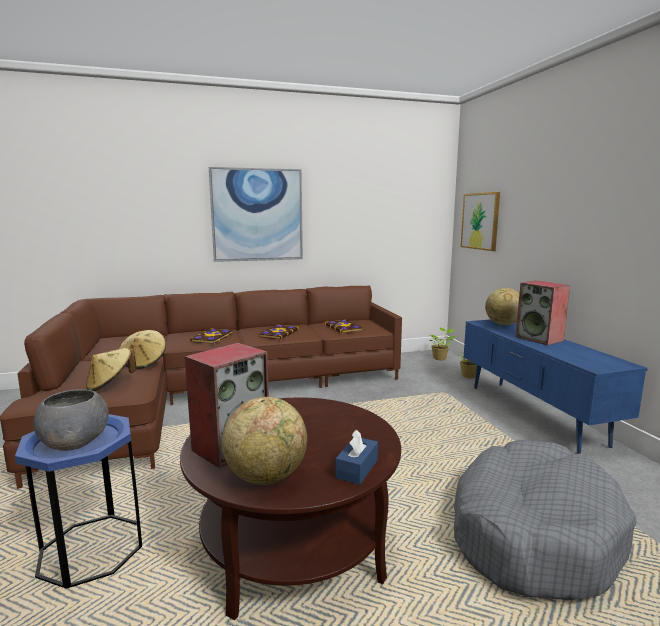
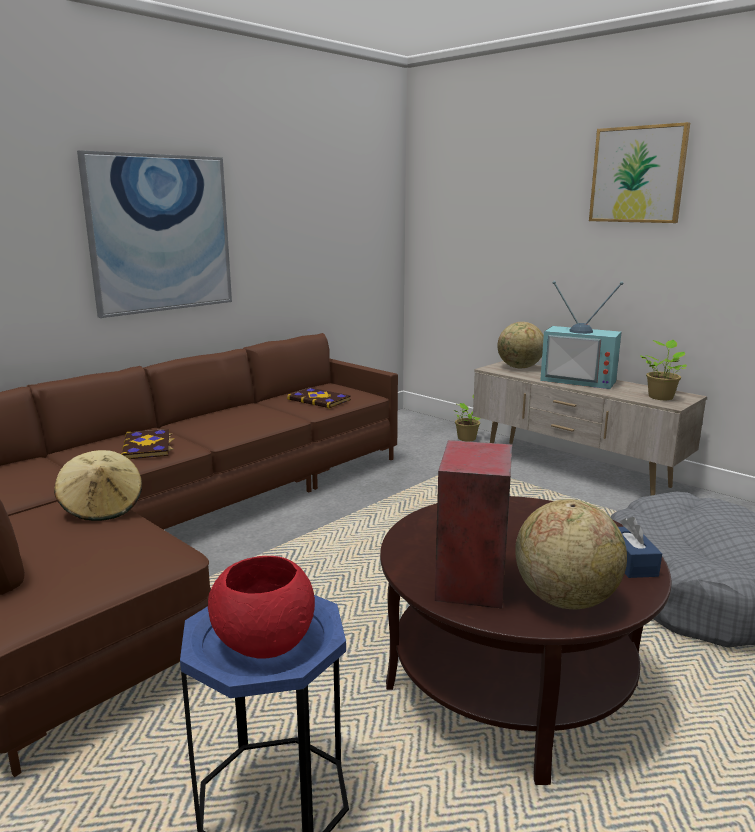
camera: 30 degrees left, 5 degrees up
grey bowl [34,389,109,451] -> red bowl [208,556,315,659]
beige hat [86,348,137,391] -> none
book [259,325,299,340] -> none
potted plant [429,328,455,360] -> potted plant moved to [640,340,687,400]
picture [461,192,500,251] -> picture moved to [589,122,690,223]
blue tv stand [464,319,648,454] -> beige tv stand [473,361,707,496]
speaker [516,281,570,345] -> television [540,281,623,389]

